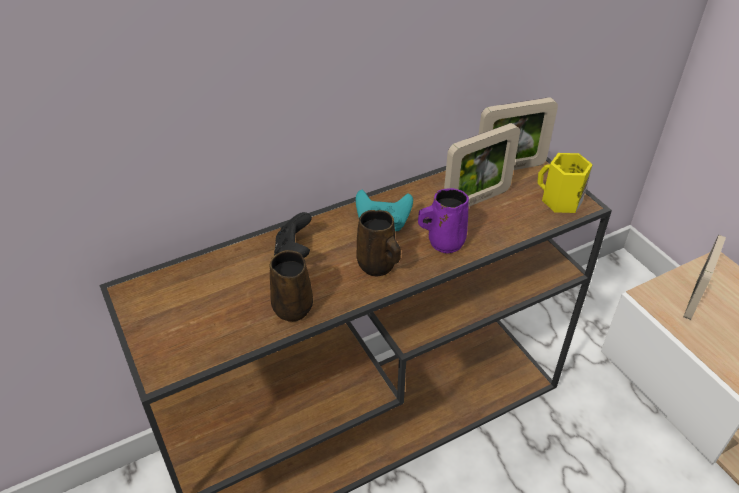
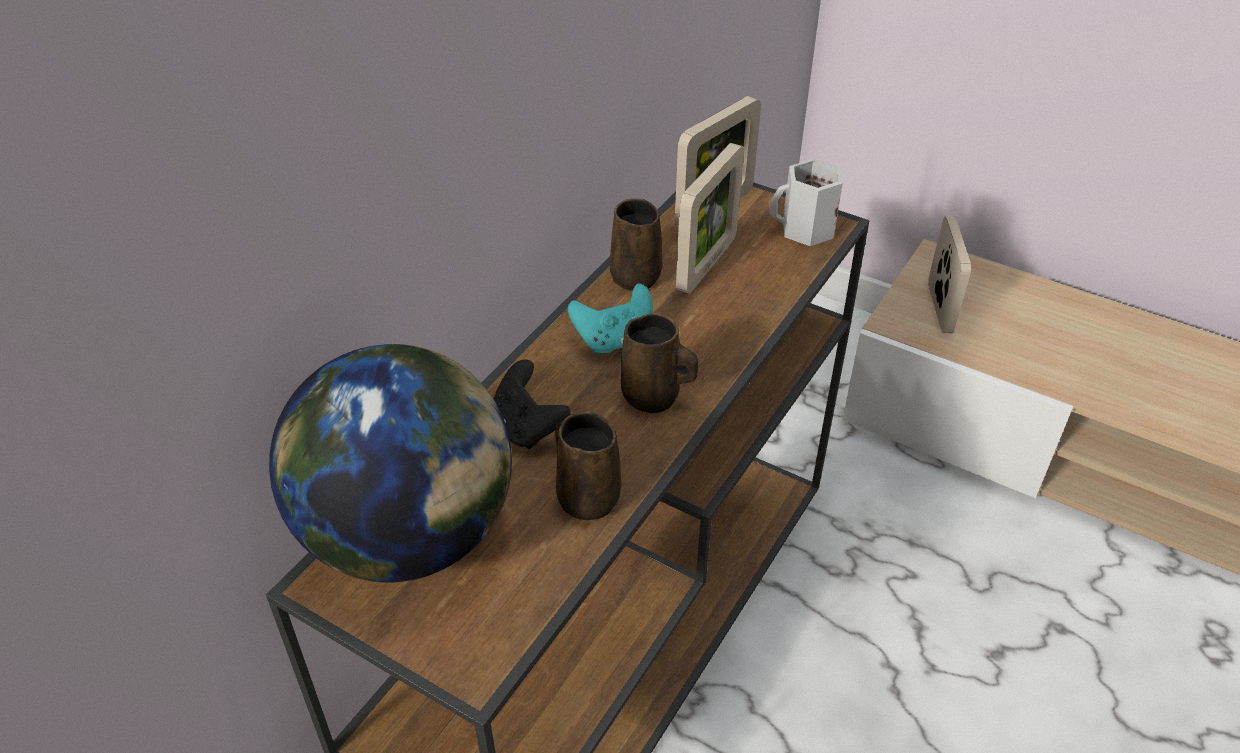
camera: 30 degrees left, 0 degrees up
purple mug [418,188,469,254] -> none
yellow mug [537,153,593,213] -> white mug [770,159,843,246]
none -> globe [269,344,512,583]
none -> brown mug [610,199,663,291]

